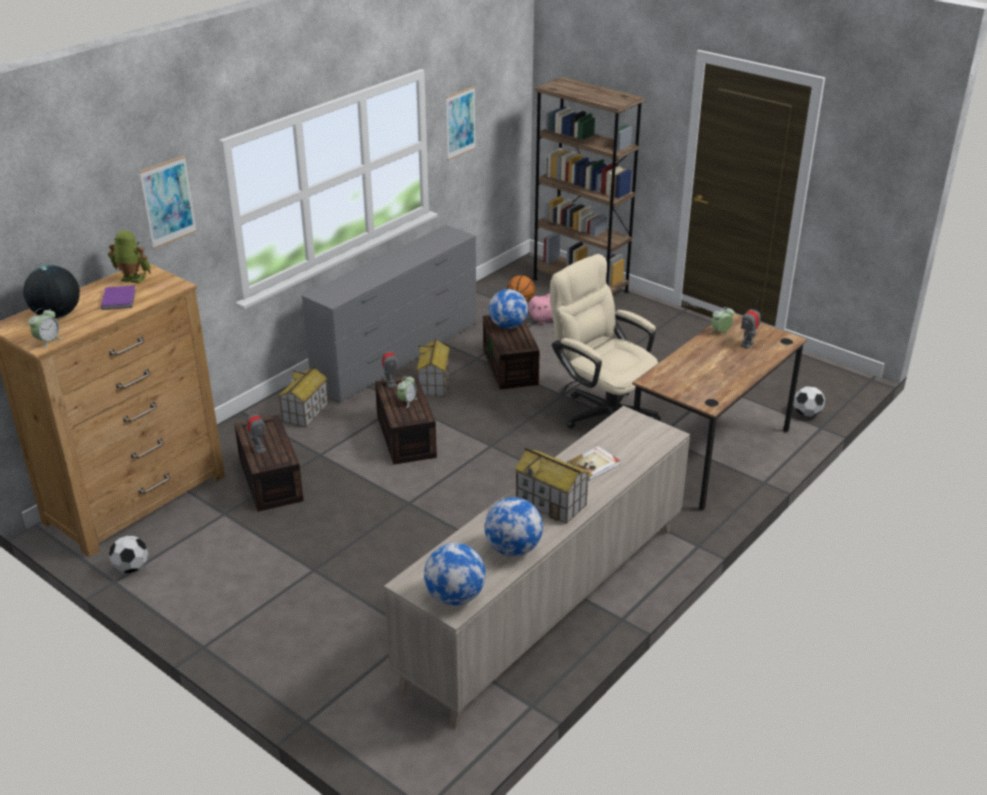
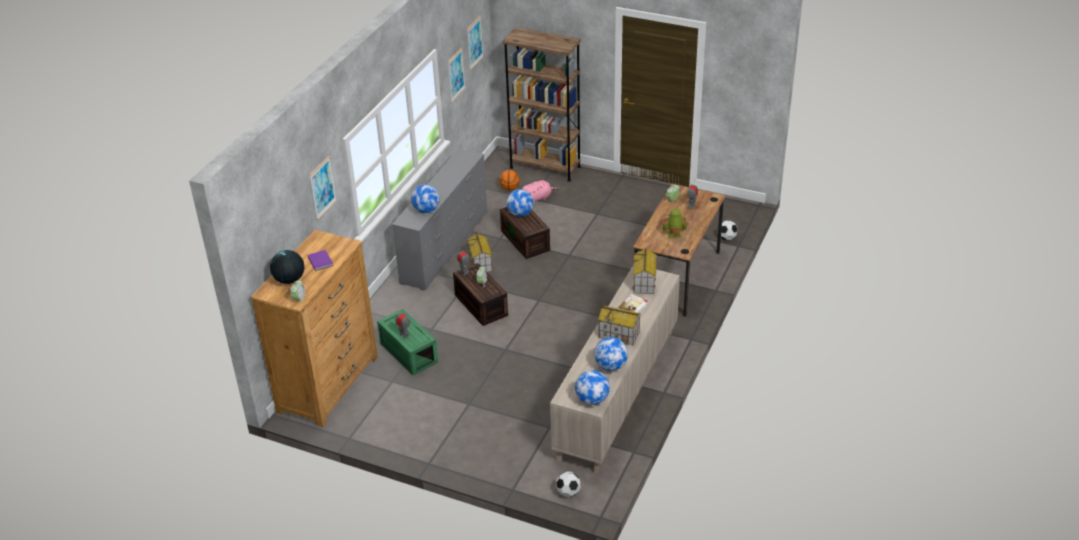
camera: 15 degrees left, 5 degrees up
toy robot [108,230,151,283] -> toy robot moved to [662,209,688,238]
football [109,536,148,573] -> football moved to [556,471,581,497]
brown storage box [234,415,304,512] -> green storage box [377,309,438,375]
toy house [278,366,329,427] -> toy house moved to [633,248,657,294]
beige office chair [550,254,661,429] -> none
none -> globe [411,184,440,213]
none -> picture [467,16,484,70]

